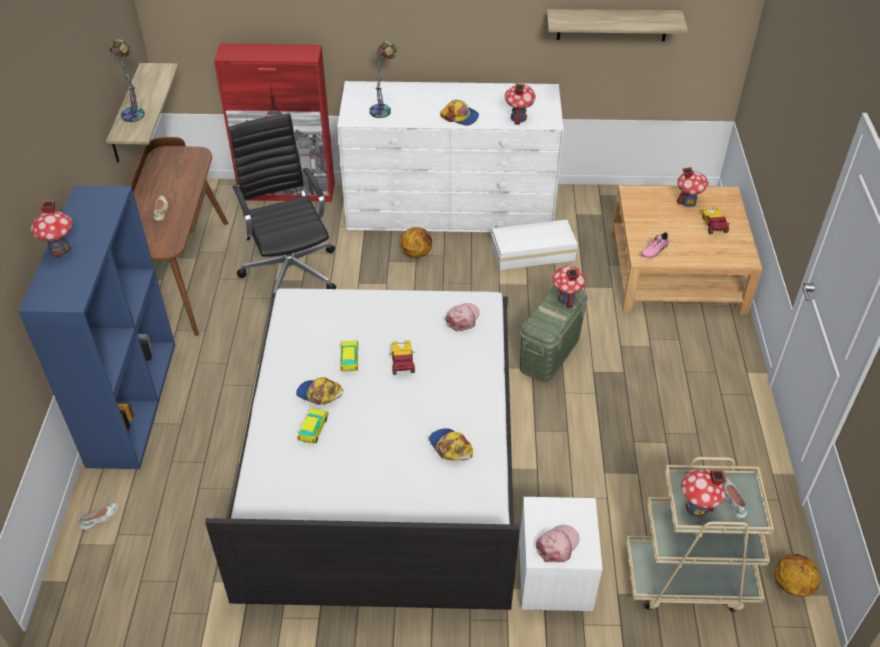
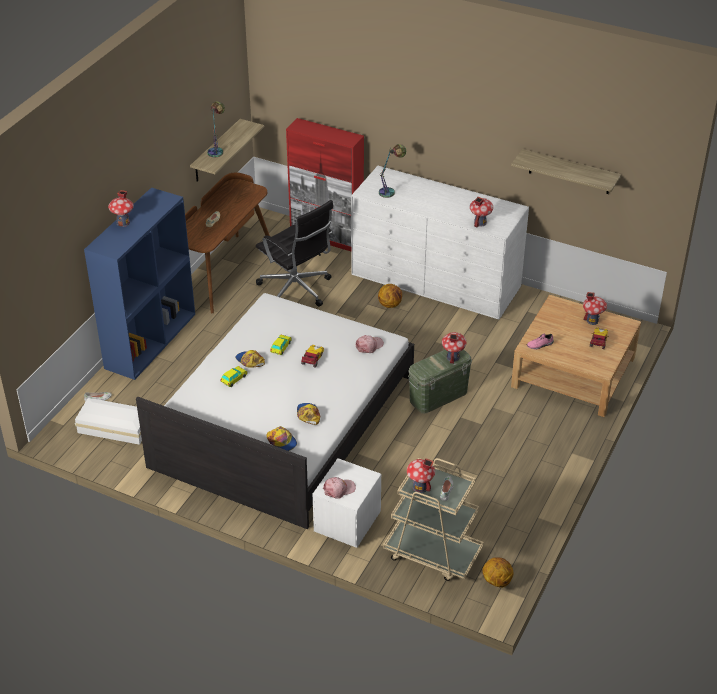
camera: 25 degrees right, 5 degrees down
black office chair [229,113,336,303] -> black office chair turned 135 degrees clockwise [256,200,333,307]
cap [440,100,479,126] -> cap moved to [267,426,297,451]
white storage box [491,219,578,270] -> white storage box moved to [75,398,142,445]

